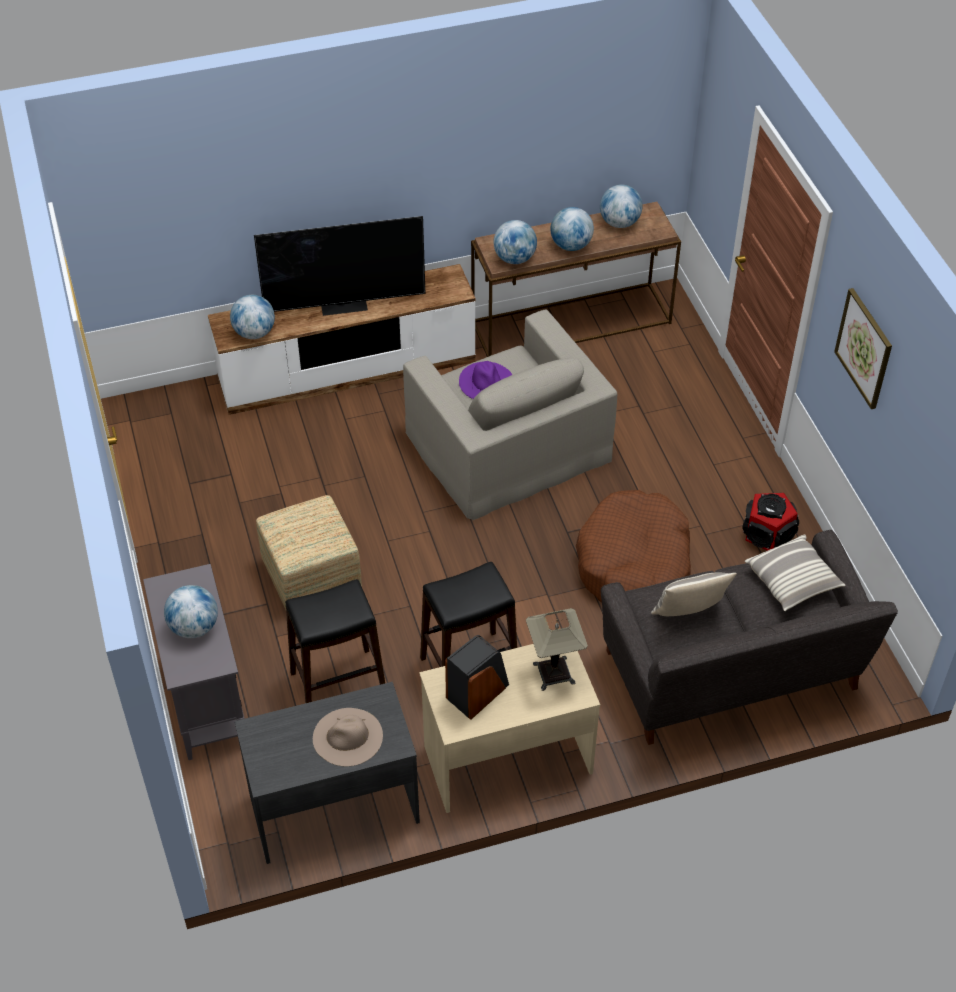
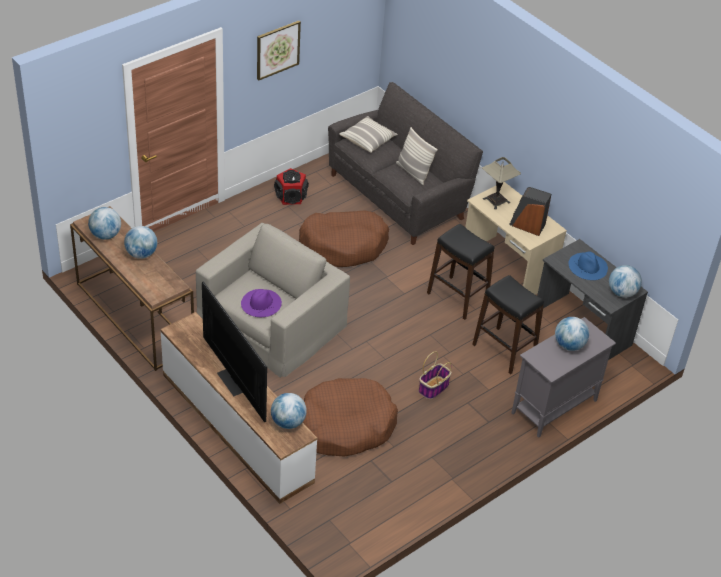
camera: 115 degrees left, 5 degrees down
ottoman [256,495,362,610] -> basket [418,351,452,399]
beige hat [313,708,383,766] -> blue hat [568,252,608,280]
globe [493,220,537,264] -> globe moved to [609,265,642,298]
none -> brown dog bed [303,378,398,457]

